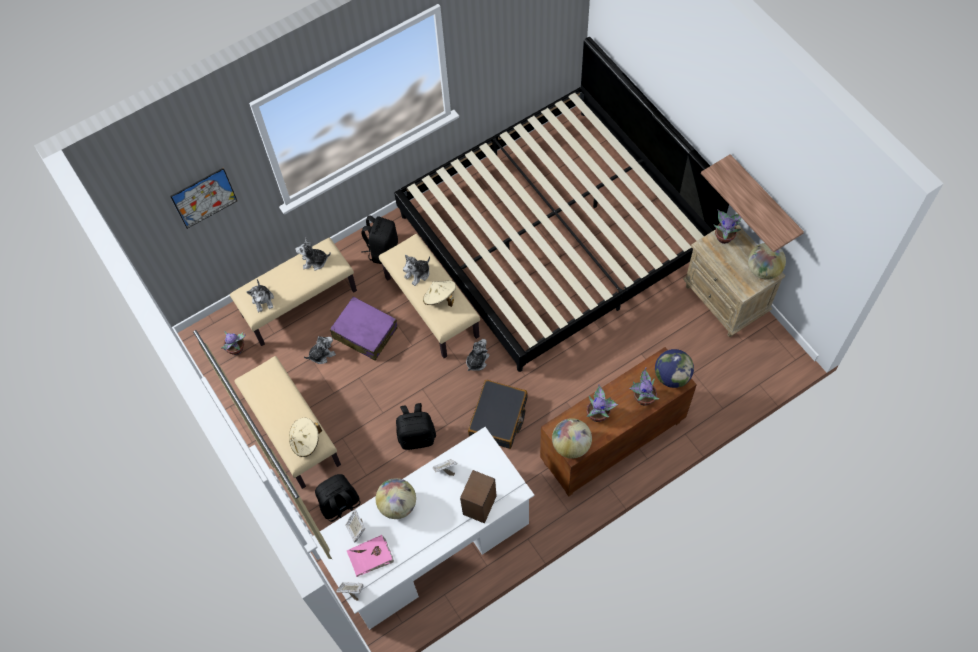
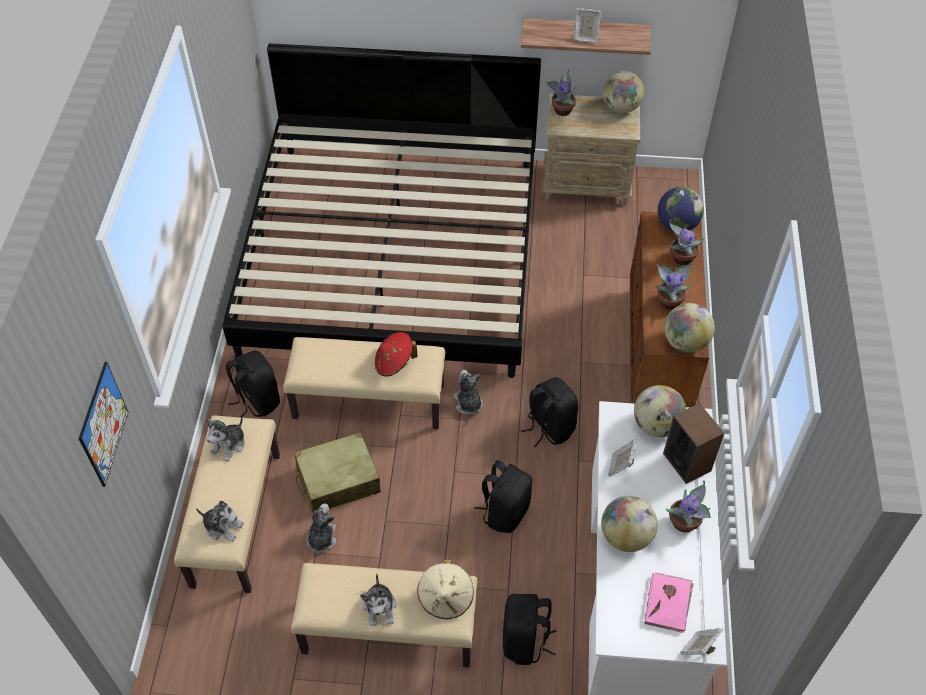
camera: 55 degrees left, 10 degrees down
potted plant [221,331,245,355] -> potted plant moved to [666,480,711,532]
purple suitcase [330,296,398,361] -> beige suitcase [294,432,381,512]
picture frame [346,509,365,543] -> picture frame moved to [574,8,601,43]
plush toy [403,255,430,286] -> plush toy moved to [360,573,397,627]
beige hat [423,280,456,307] -> red hat [375,332,418,377]
black suitcase [468,380,528,449] -> black backpack [521,377,578,448]
none -> globe [634,385,686,437]

